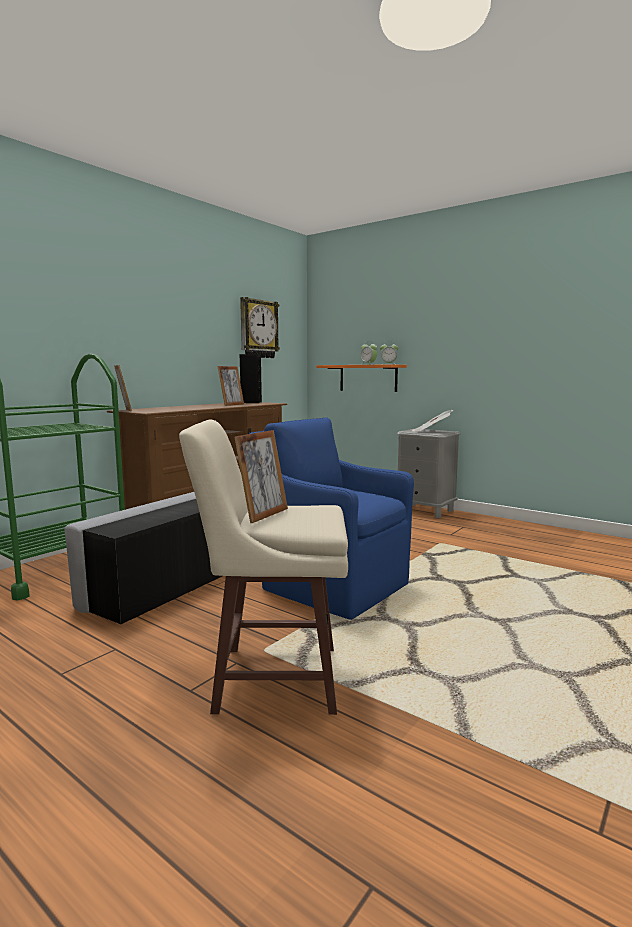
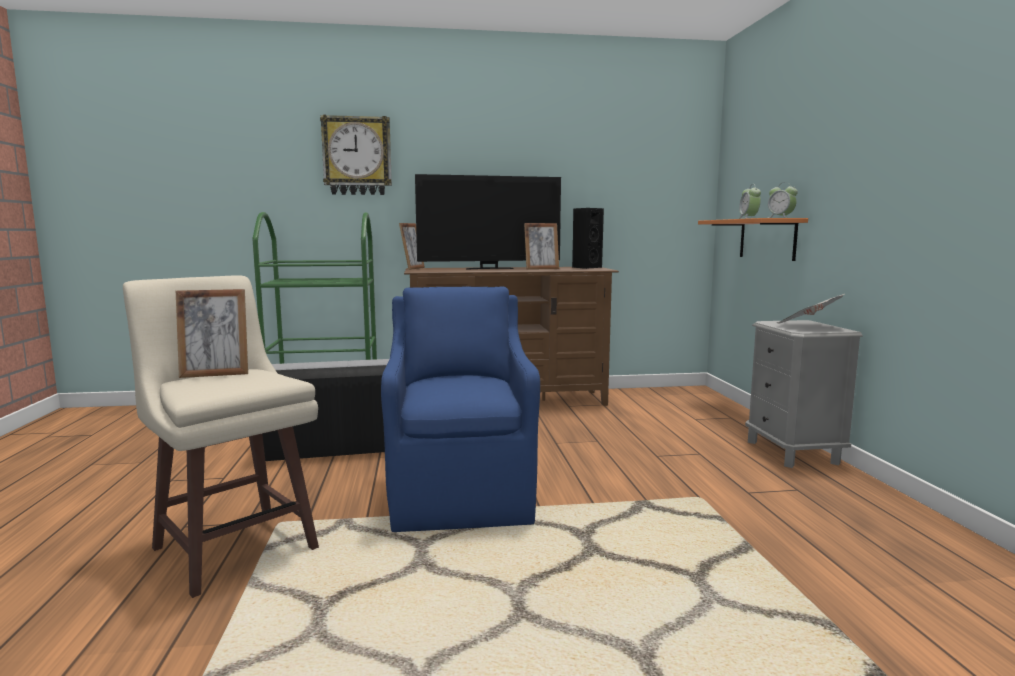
camera: 45 degrees right, 0 degrees up
wall clock [240,297,280,358] -> wall clock moved to [320,115,392,195]
none -> television [415,174,561,270]

